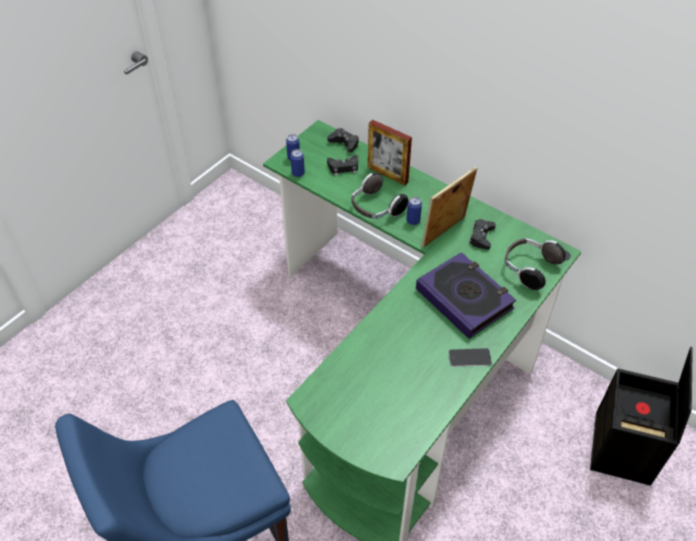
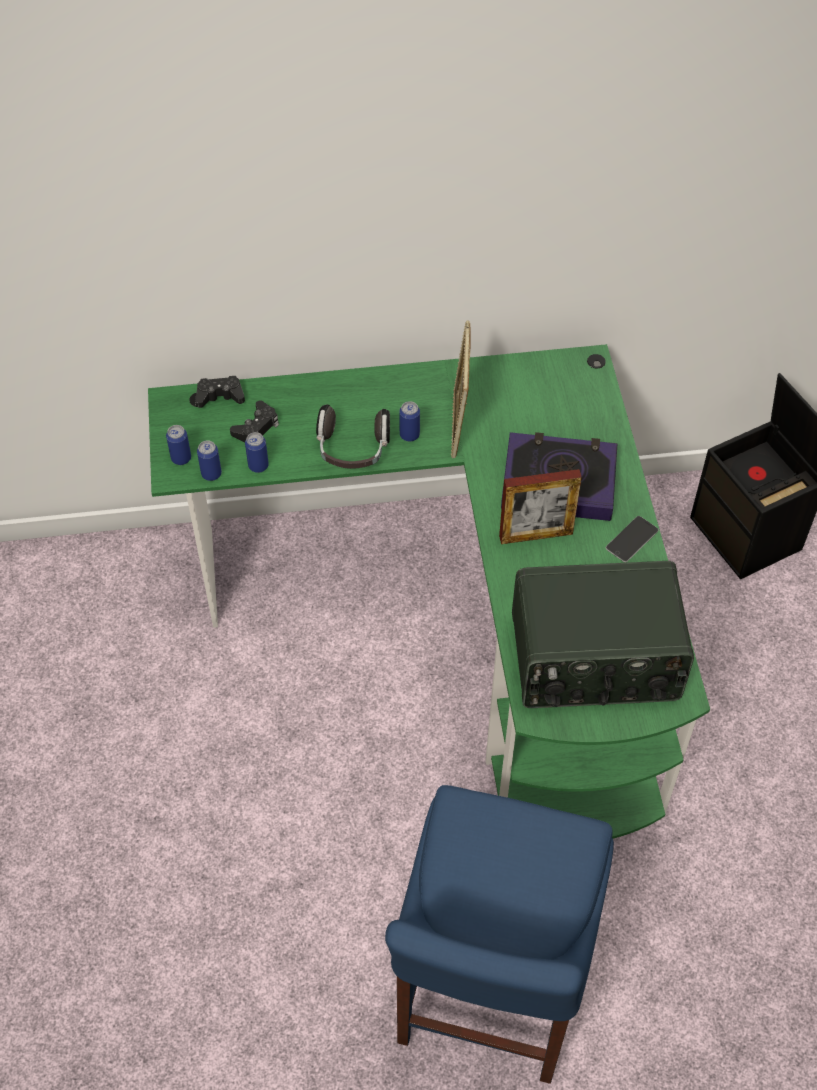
camera: 45 degrees left, 5 degrees up
picture frame [368,120,412,185] -> picture frame moved to [499,469,582,544]
black game controller [469,219,496,250] -> none
headphones [505,238,566,290] -> none
none -> can [245,432,269,473]
none -> radio [512,561,694,708]

